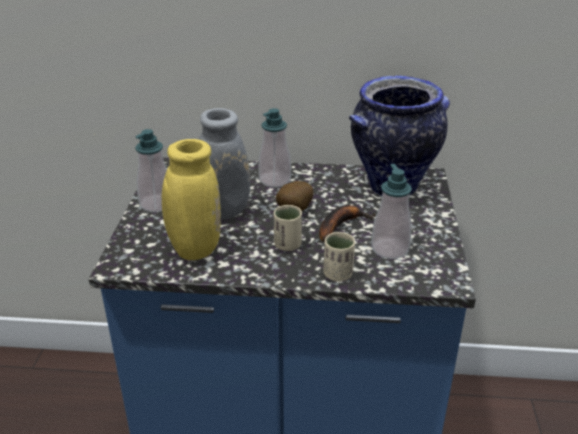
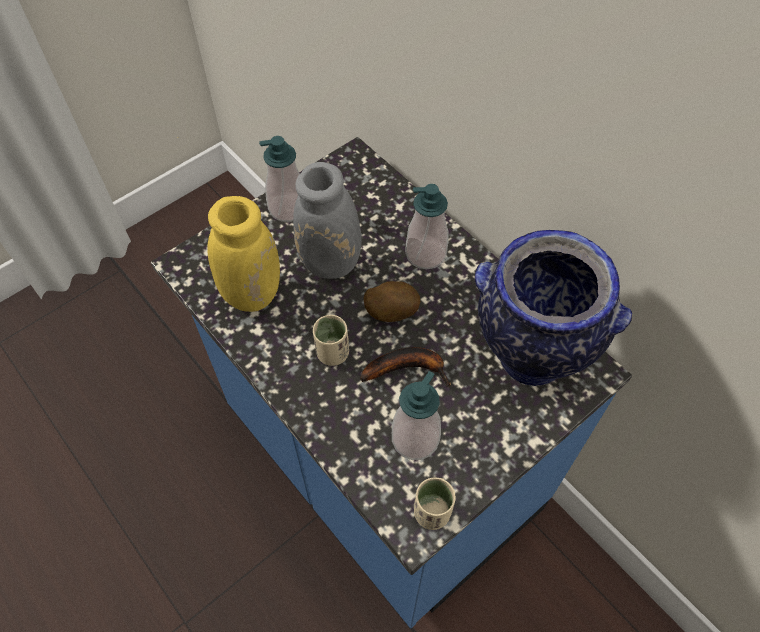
camera: 45 degrees right, 25 degrees up
beige cup [323,232,355,282] -> beige cup moved to [414,477,456,530]

